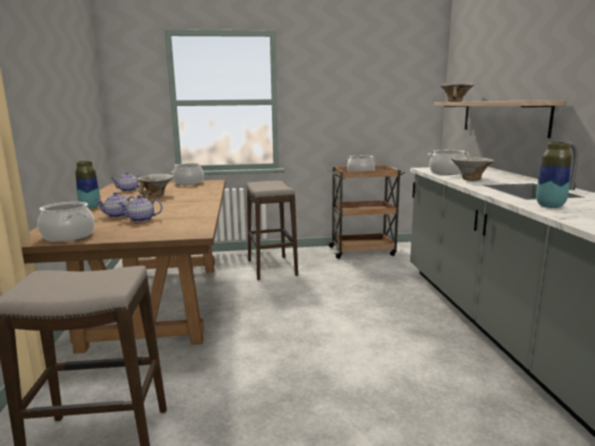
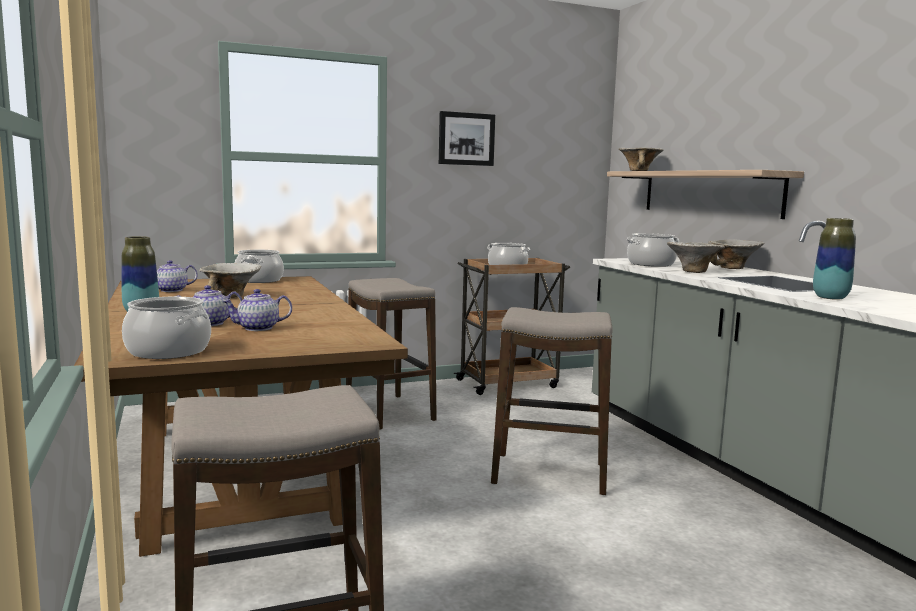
camera: 15 degrees left, 5 degrees down
none -> picture [439,111,495,166]
none -> stool [491,307,613,495]
none -> bowl [708,239,764,269]

